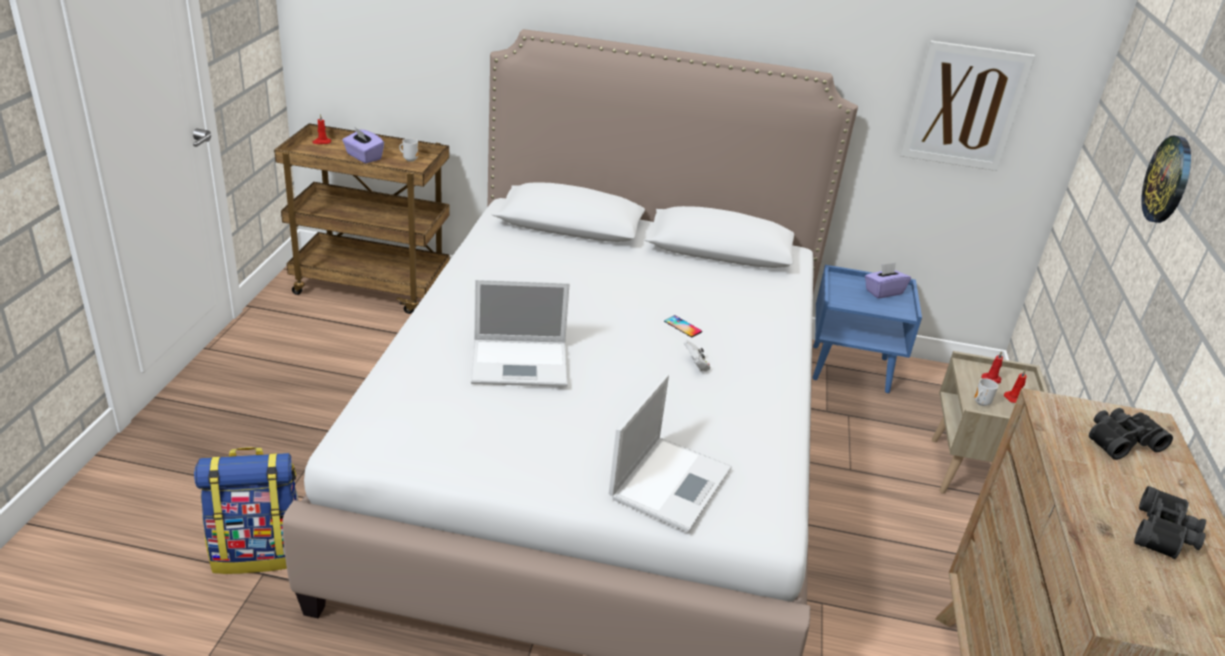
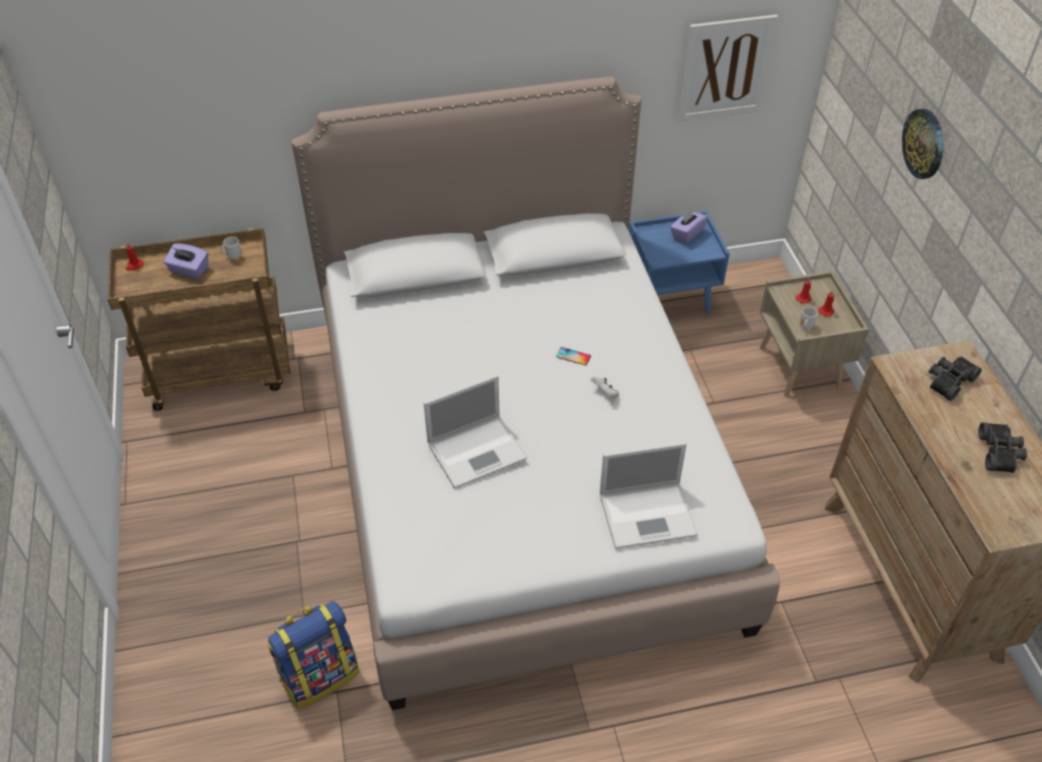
camera: 20 degrees left, 15 degrees up
laptop [609,374,732,532] -> laptop turned 75 degrees clockwise [600,442,698,549]

